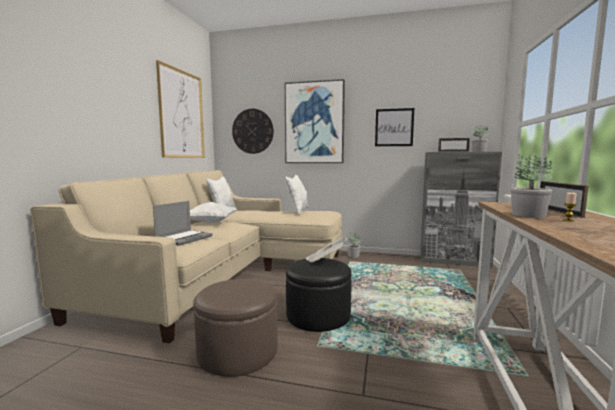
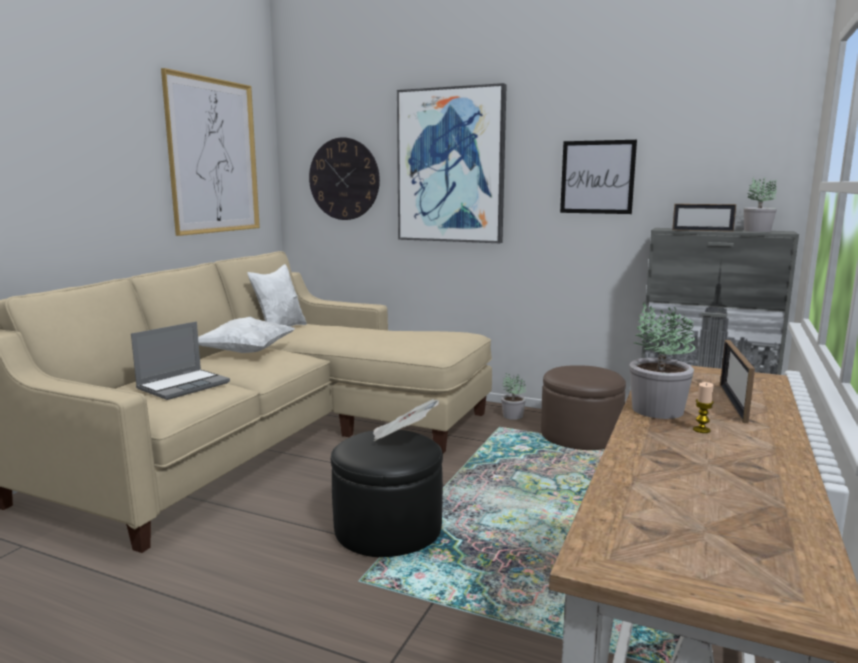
camera: 10 degrees right, 5 degrees up
brown ottoman [193,279,278,377] -> brown ottoman moved to [541,365,626,450]
white pillow [285,175,308,214] -> none

